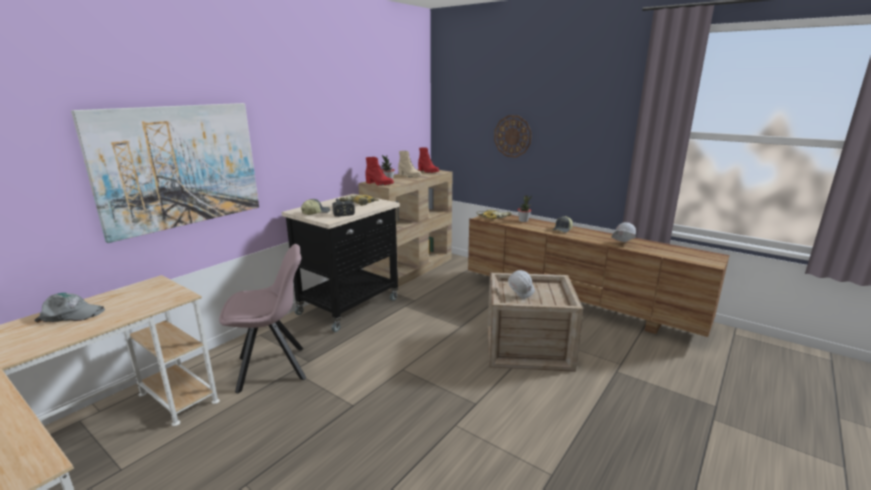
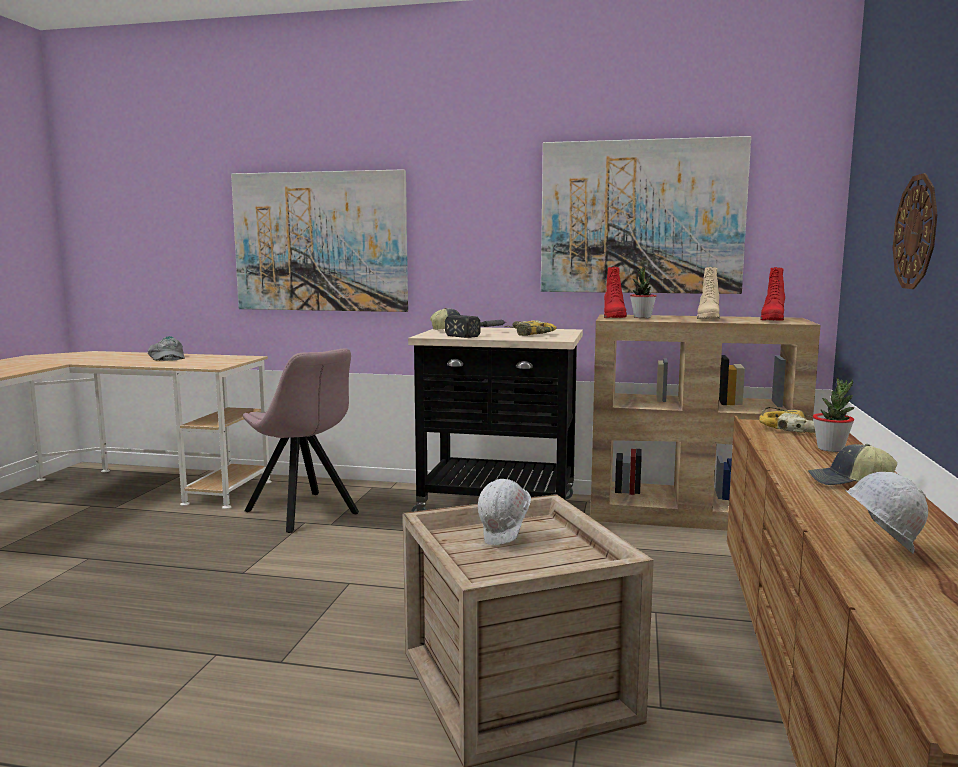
camera: 65 degrees right, 10 degrees down
none -> picture [541,136,751,294]

